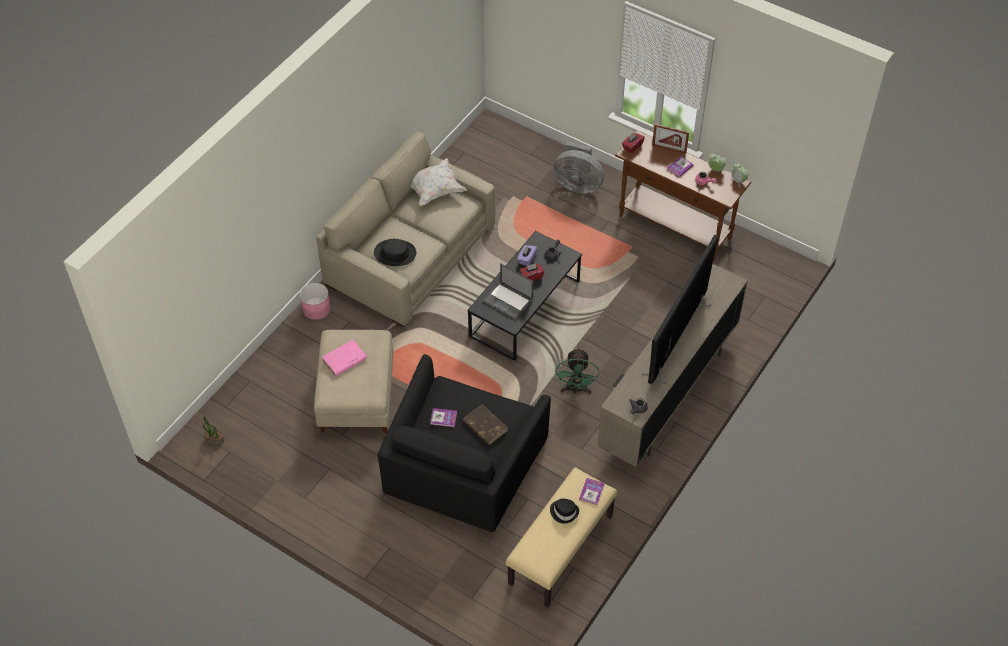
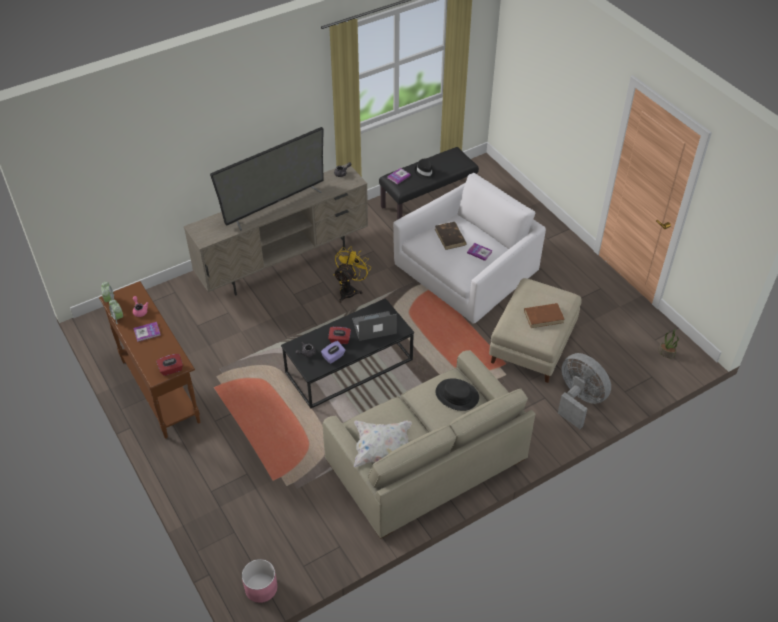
camera: 155 degrees left, 5 degrees down
pink planter [300,283,330,320] -> pink planter moved to [242,559,277,603]
pink book [322,340,367,376] -> brown book [524,303,565,328]
black armchair [377,354,551,532] -> white armchair [393,173,546,324]
laptop [483,263,534,320] -> laptop turned 75 degrees counterclockwise [352,311,397,341]
beige bench [506,467,617,607] -> black bench [379,147,479,220]
grey fan [553,141,604,194] -> grey fan moved to [558,353,611,429]
green fan [555,348,599,394] -> yellow fan [333,246,370,303]
picture frame [652,124,689,154] -> none

